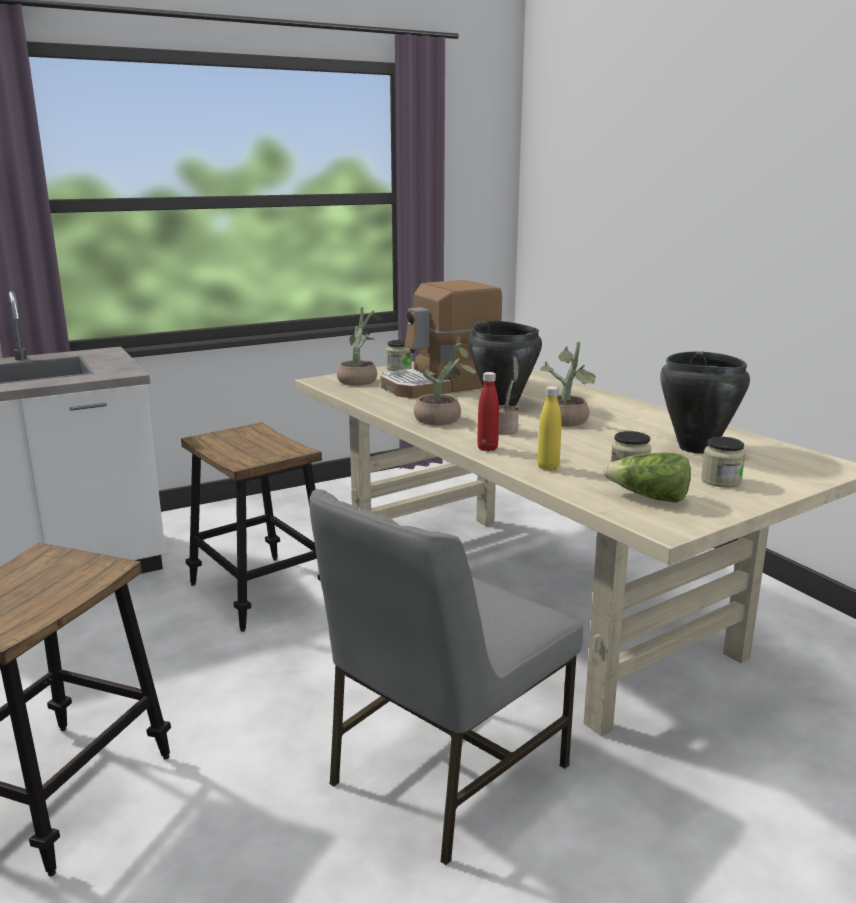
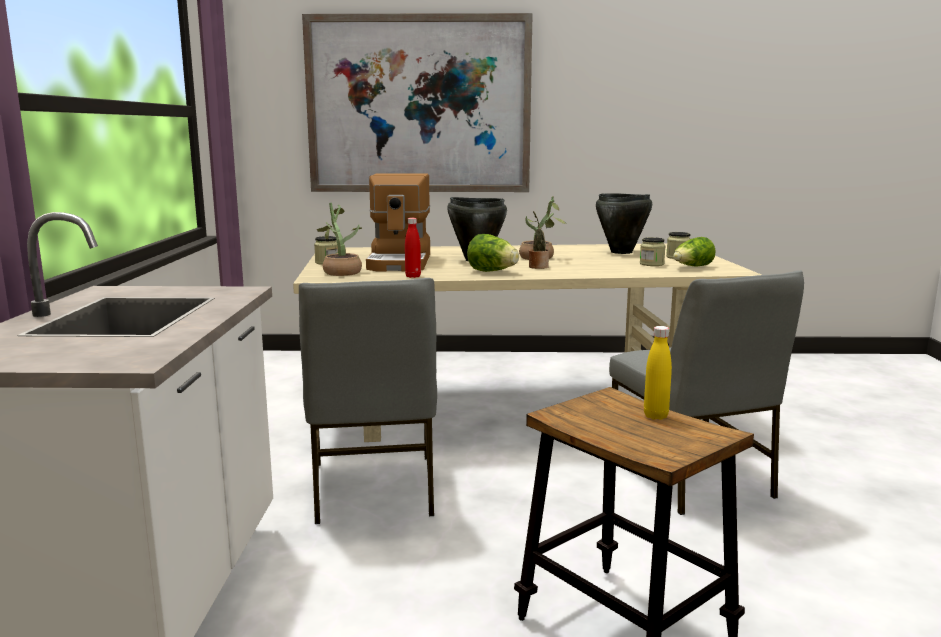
camera: 60 degrees left, 5 degrees down
stool [181,422,322,632] -> grey chair [299,278,437,524]
potted plant [414,337,477,425] -> lettuce [467,234,519,272]
red bottle [477,372,499,451] -> red bottle moved to [405,218,421,278]
yellow bottle [537,386,562,471] -> yellow bottle moved to [644,326,672,420]
none -> picture [302,13,533,192]

